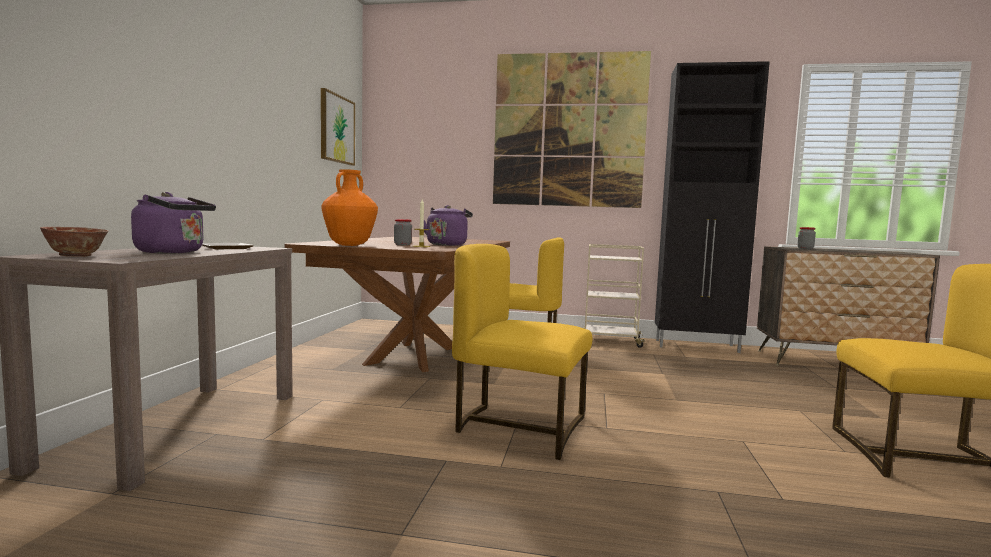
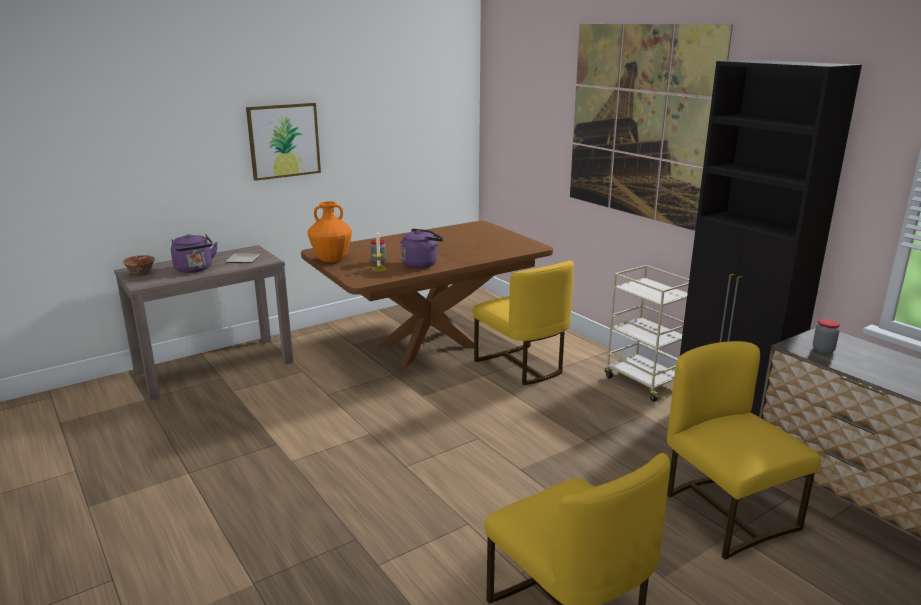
camera: 45 degrees right, 15 degrees up
picture [321,88,355,166] -> picture moved to [246,103,321,181]
yellow chair [452,244,592,460] -> yellow chair moved to [667,341,821,560]

